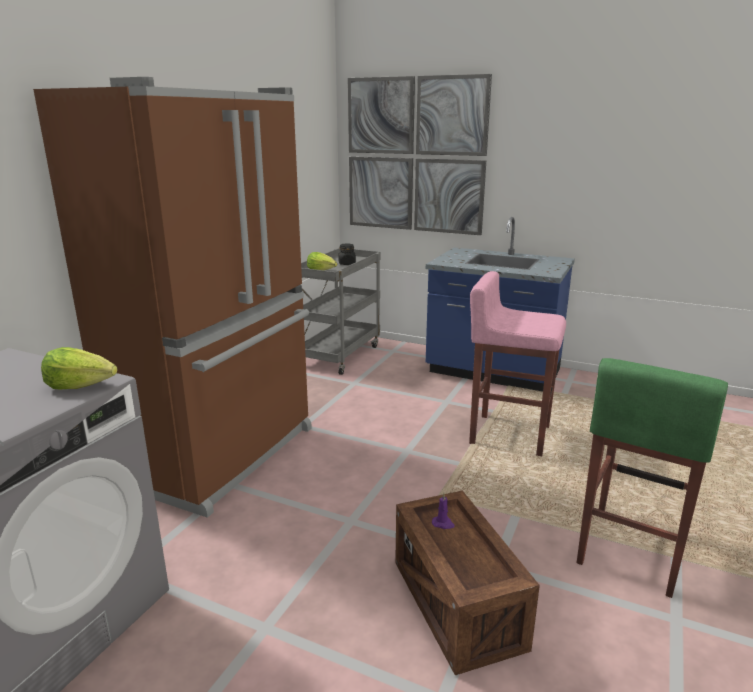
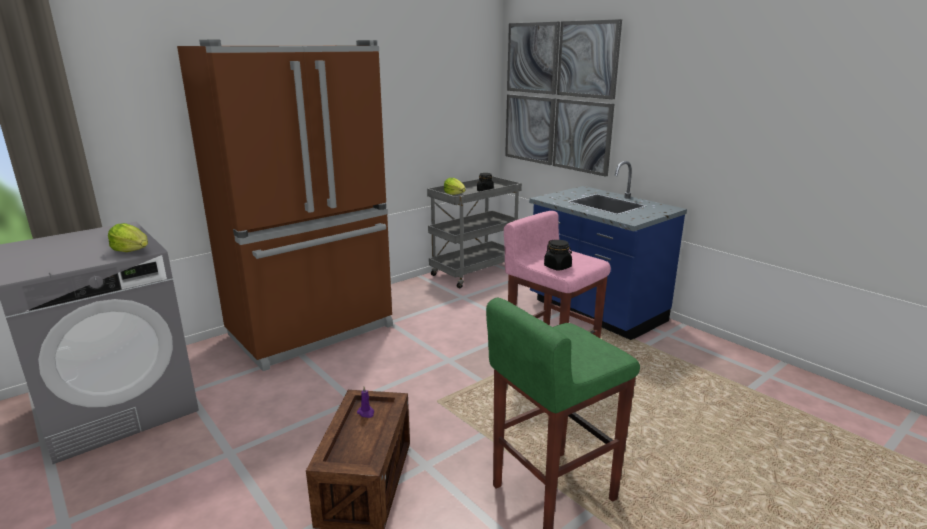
camera: 25 degrees right, 0 degrees up
none -> black jar [544,240,572,270]

